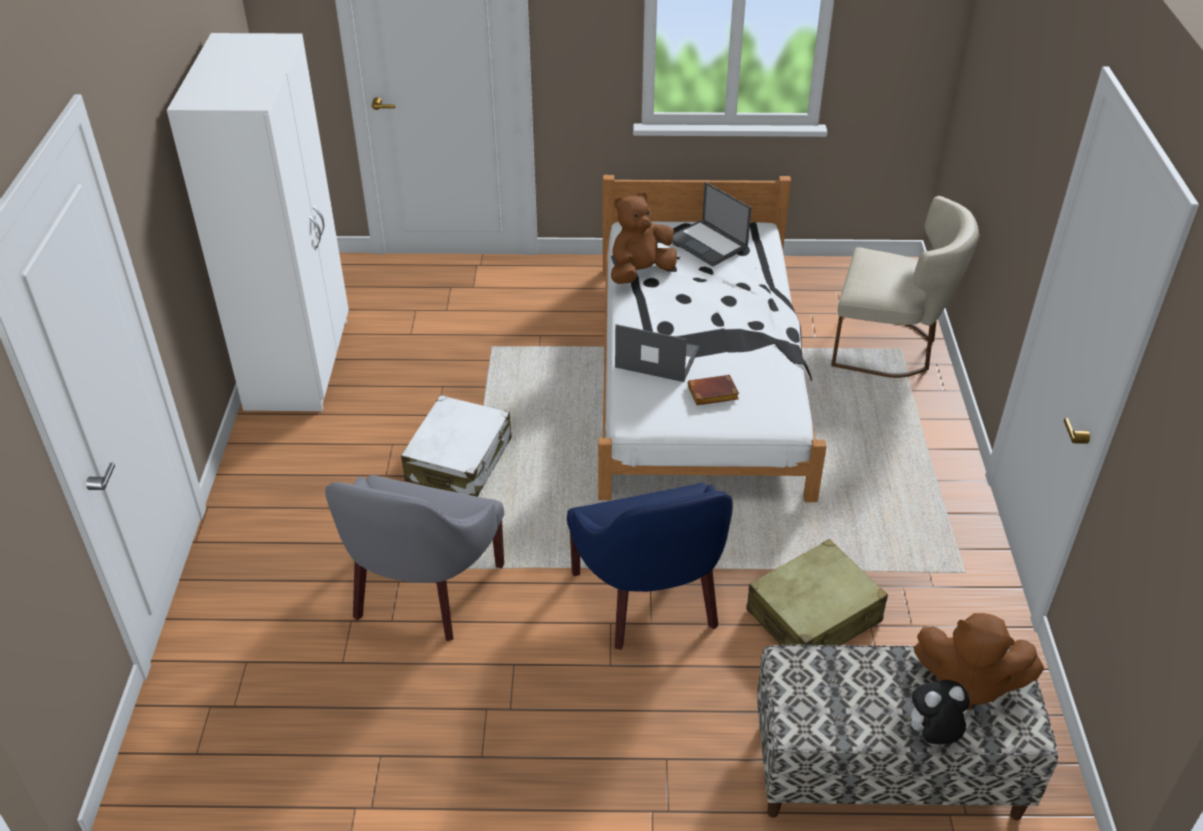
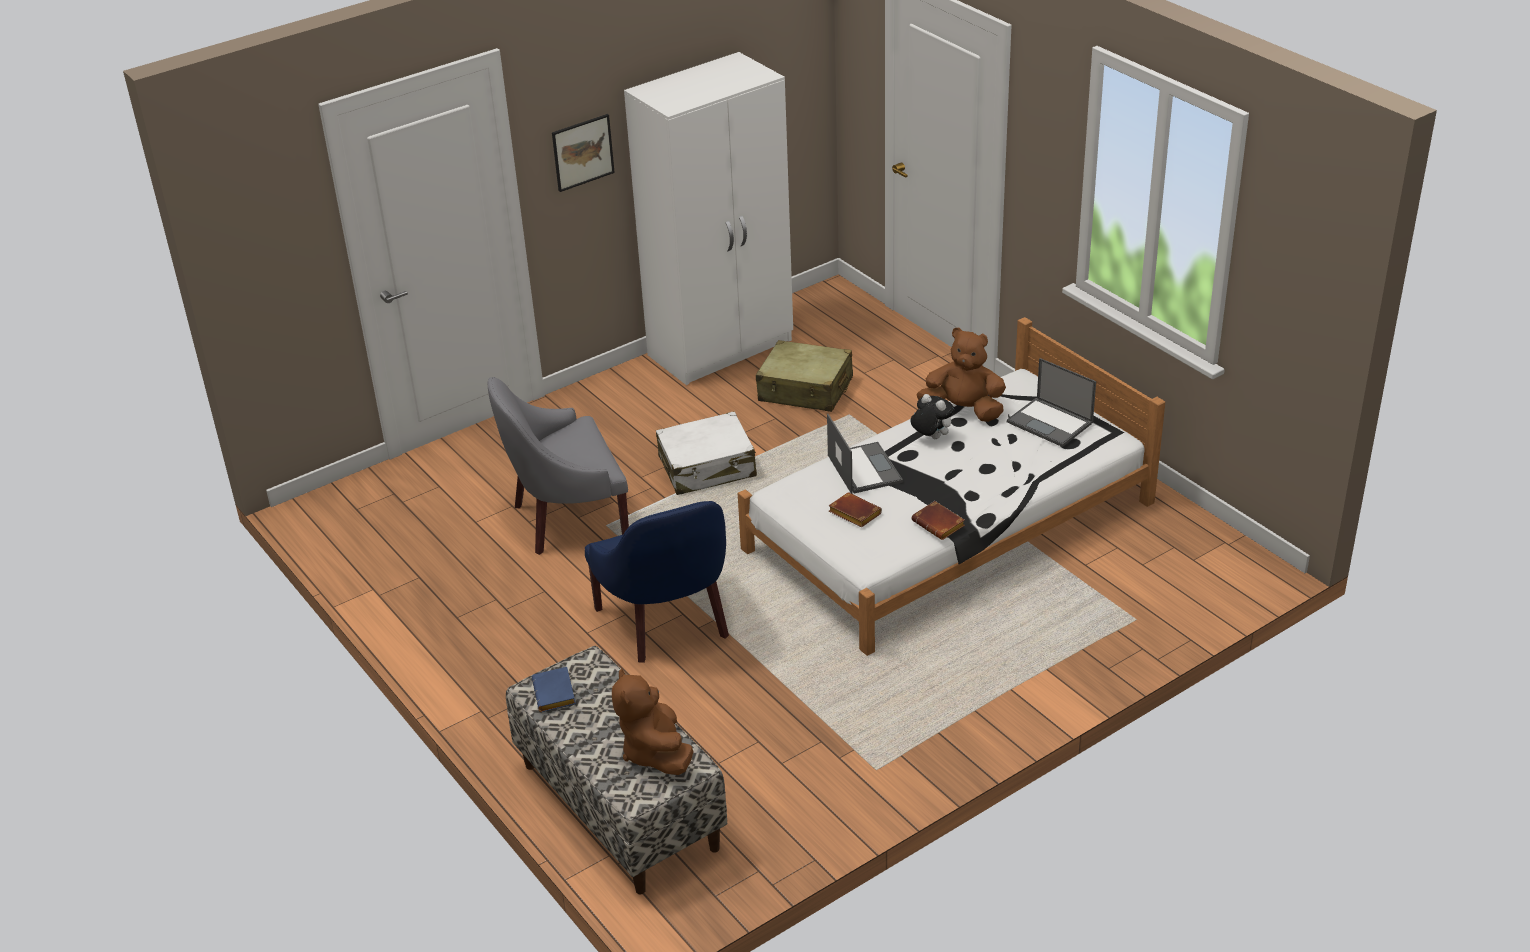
camera: 55 degrees right, 5 degrees down
blue armchair [567,483,733,650] -> blue armchair turned 60 degrees counterclockwise [585,501,729,663]
laptop [673,182,752,267] -> laptop turned 60 degrees counterclockwise [1007,358,1096,447]
beige suitcase [746,539,888,645] -> beige suitcase moved to [756,340,853,412]
beige chair [831,196,979,378] -> none
plush toy [904,680,970,744] -> plush toy moved to [910,394,954,439]
none -> blue book [532,667,576,712]
none -> picture [552,114,615,192]
none -> brown book [911,501,965,540]

